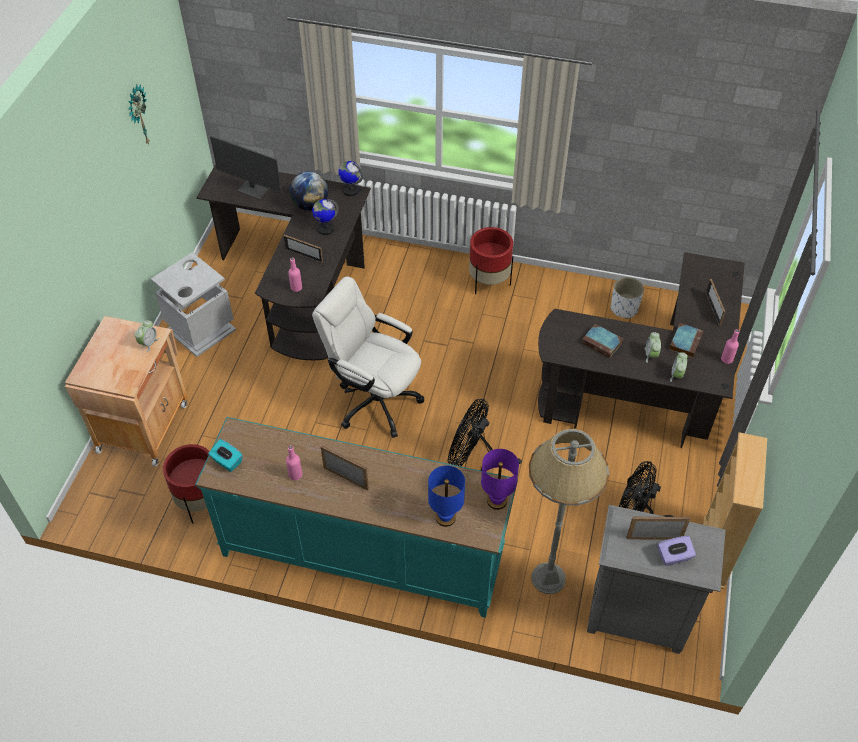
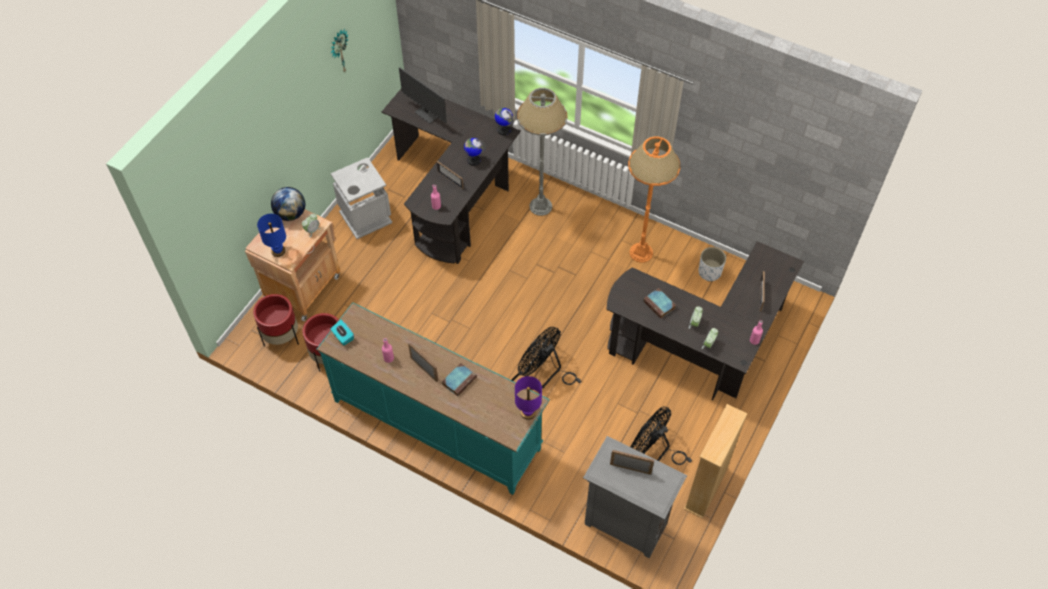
camera: 15 degrees right, 5 degrees up
globe [289,171,328,211] -> globe moved to [271,187,305,221]
white office chair [312,276,424,438] -> none
blue table lamp [428,466,465,527] -> blue table lamp moved to [257,214,286,257]
red planter [469,227,513,294] -> red planter moved to [253,294,299,347]
grey floor lamp [529,429,609,594] -> grey floor lamp moved to [517,88,567,216]
purple tissue box [658,536,696,566] -> none
book [669,323,704,358] -> book moved to [442,363,477,397]
none -> orange floor lamp [628,136,680,263]

